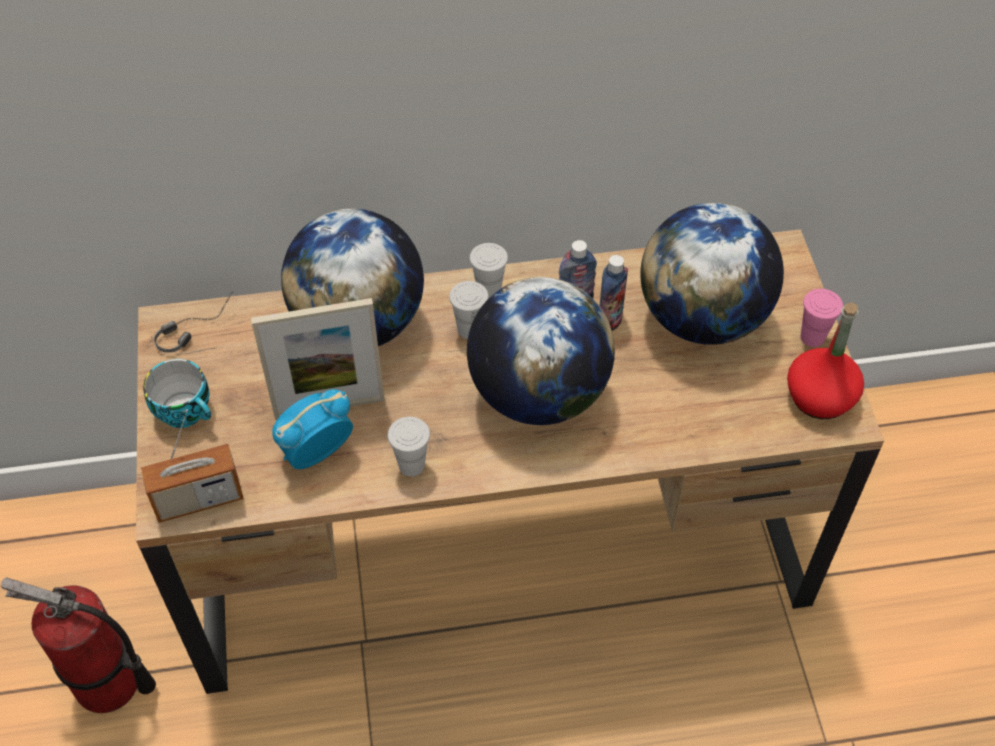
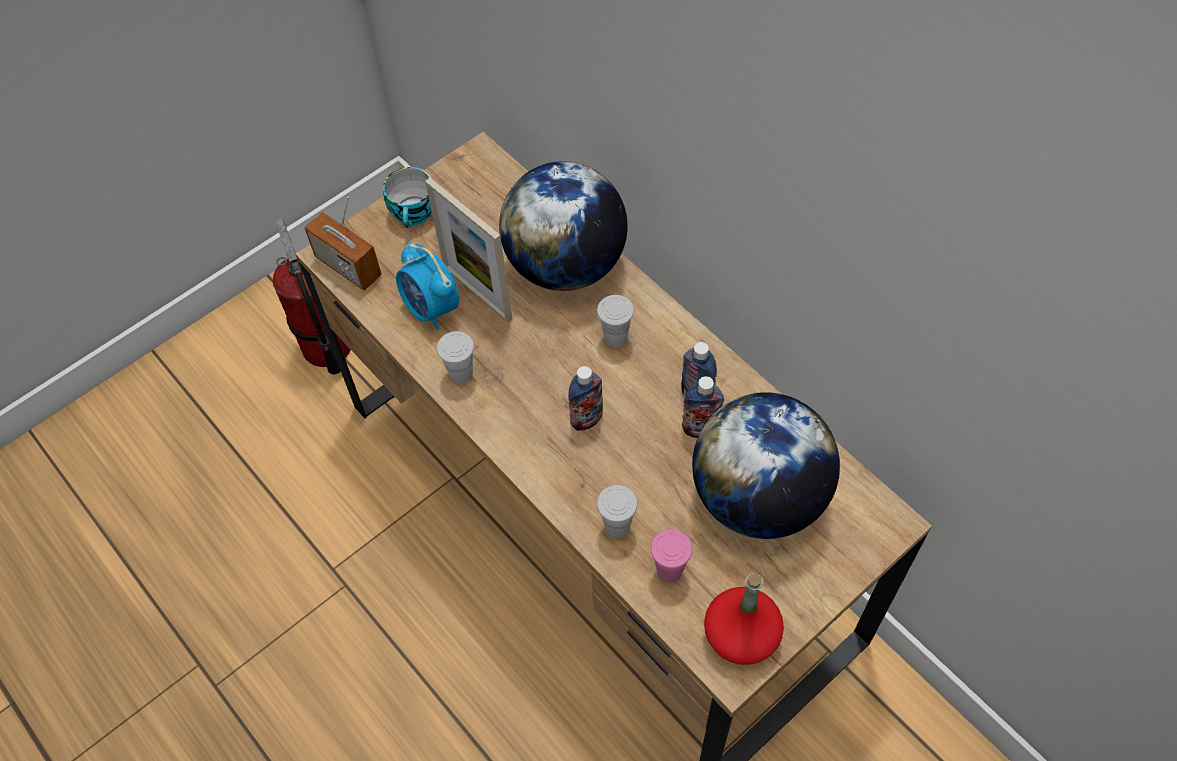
camera: 60 degrees right, 5 degrees up
headphones [154,292,233,353] -> none
alarm clock [272,389,353,469] -> alarm clock turned 150 degrees counterclockwise [396,242,459,330]
globe [467,277,615,425] -> bottle [568,366,603,431]
white cup [470,243,508,299] -> white cup moved to [597,485,638,538]
pink cup [801,289,843,347] -> pink cup moved to [651,529,692,582]

